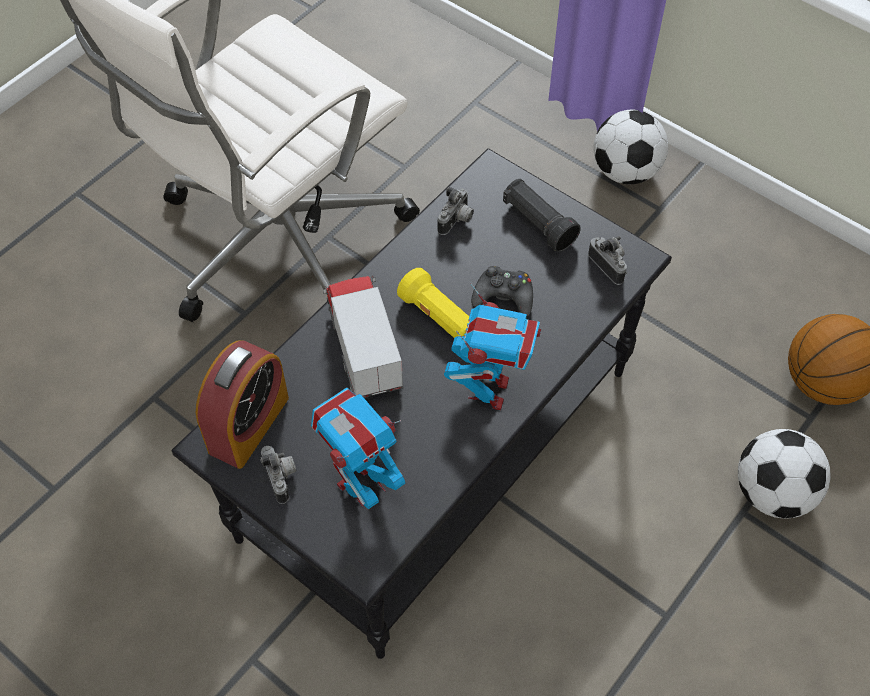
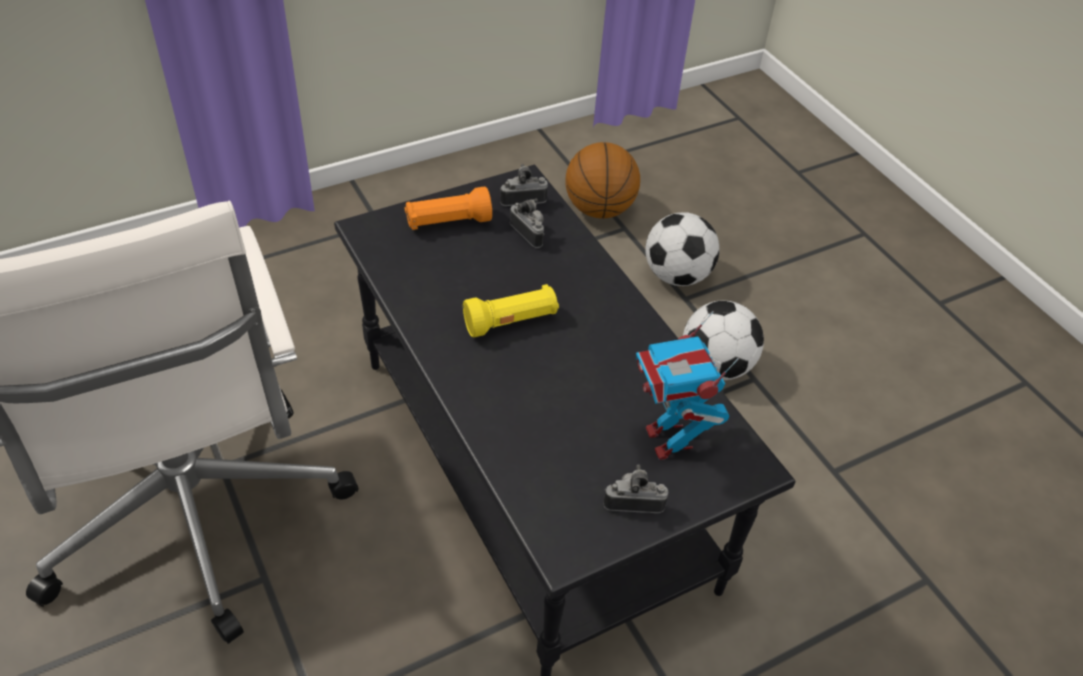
camera: 70 degrees left, 10 degrees down
alarm clock [196,340,289,469] -> none
toy truck [323,276,403,398] -> none
camera [437,187,474,235] -> camera moved to [510,198,545,248]
toy robot [444,282,541,410] -> none
black game controller [471,266,533,316] -> none
black flashlight [503,179,581,252] -> orange flashlight [405,186,492,230]
football [594,110,668,184] -> football moved to [683,300,764,380]

